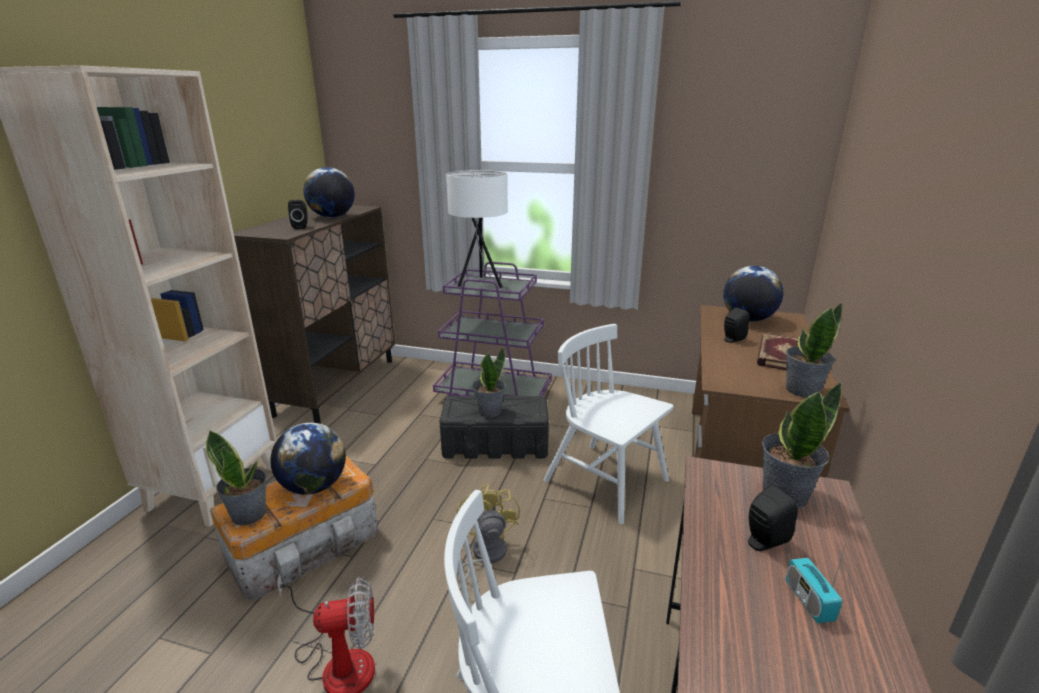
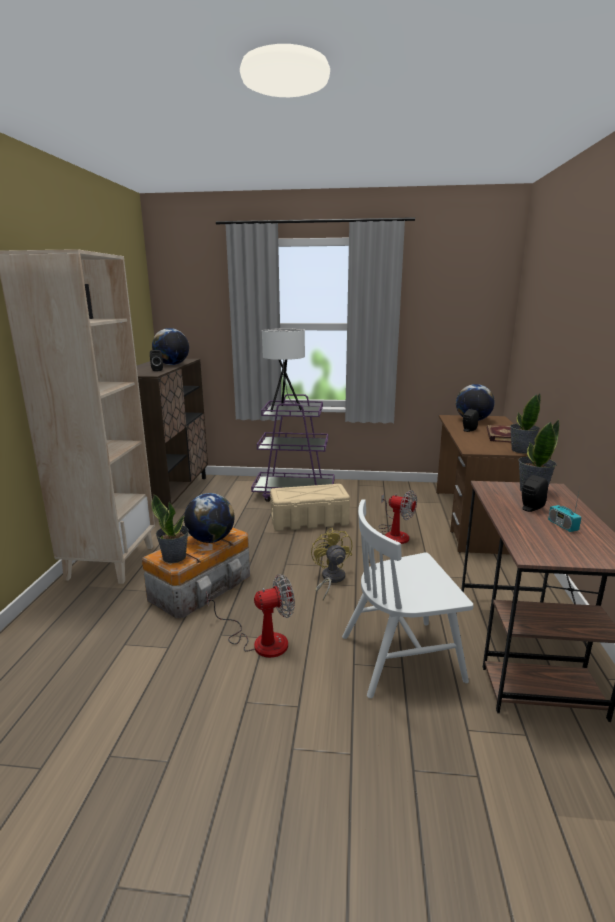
camera: 10 degrees left, 5 degrees down
black storage box [440,396,549,459] -> beige storage box [270,484,350,531]
potted plant [473,346,505,417] -> none
white chair [543,324,674,524] -> fan [379,490,417,544]

